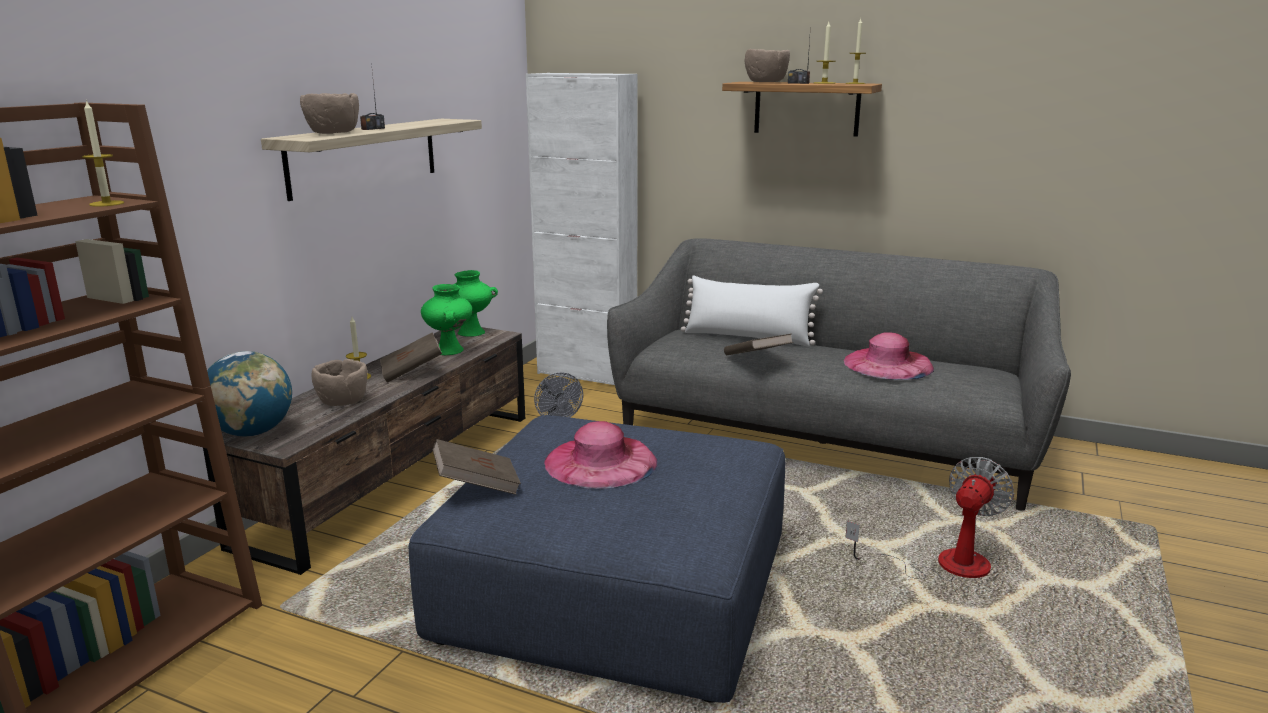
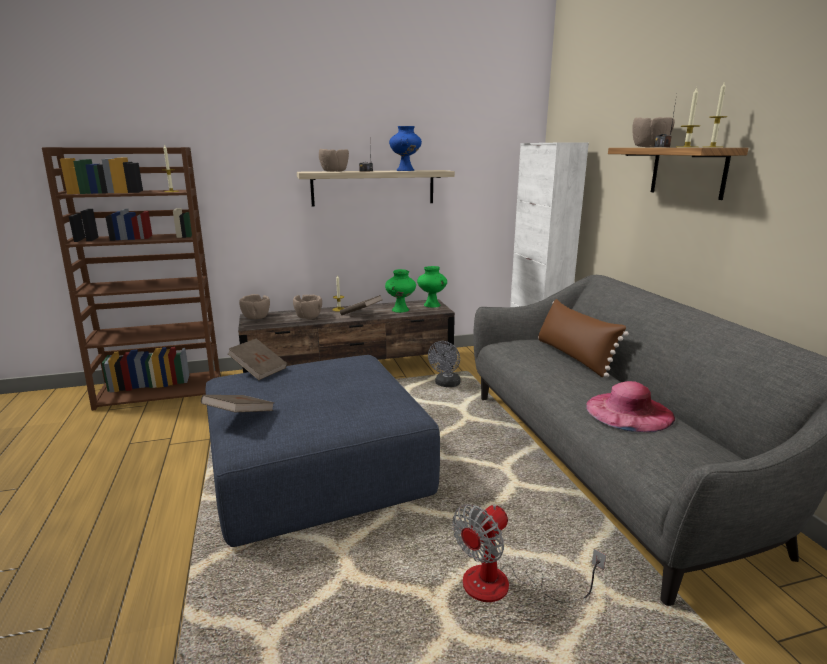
camera: 50 degrees right, 0 degrees up
globe [207,351,292,436] -> brown bowl [239,294,270,319]
pink hat [544,421,657,489] -> none
white pillow [681,275,823,347] -> brown pillow [538,299,629,378]
brown book [724,333,793,356] -> brown book moved to [201,395,274,412]
fan [845,457,1014,581] -> fan turned 135 degrees clockwise [452,504,606,603]
none -> blue vase [389,126,422,171]

